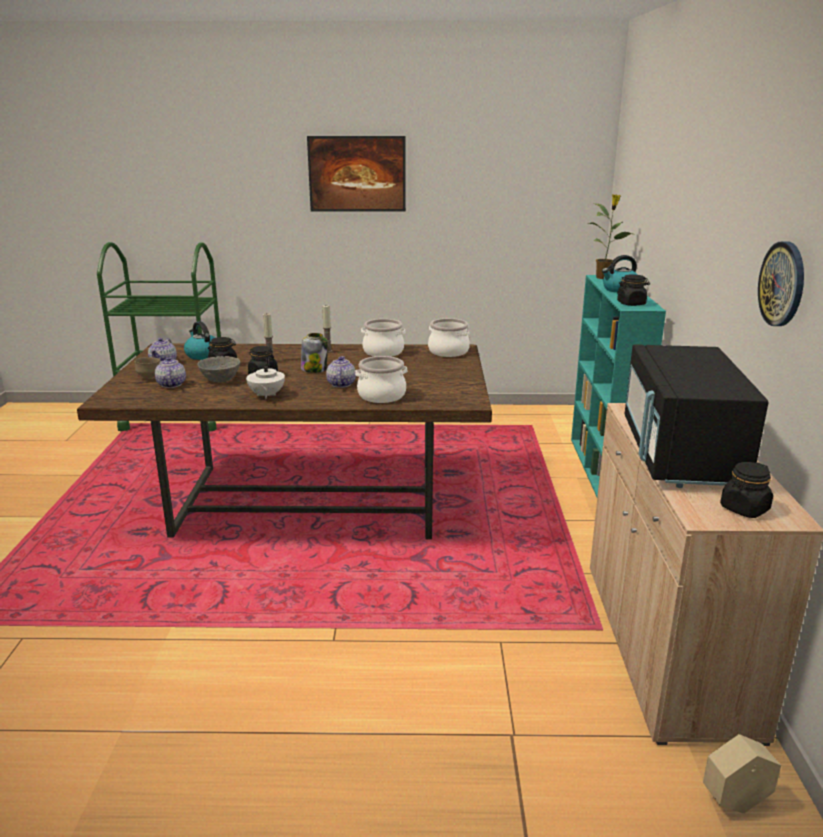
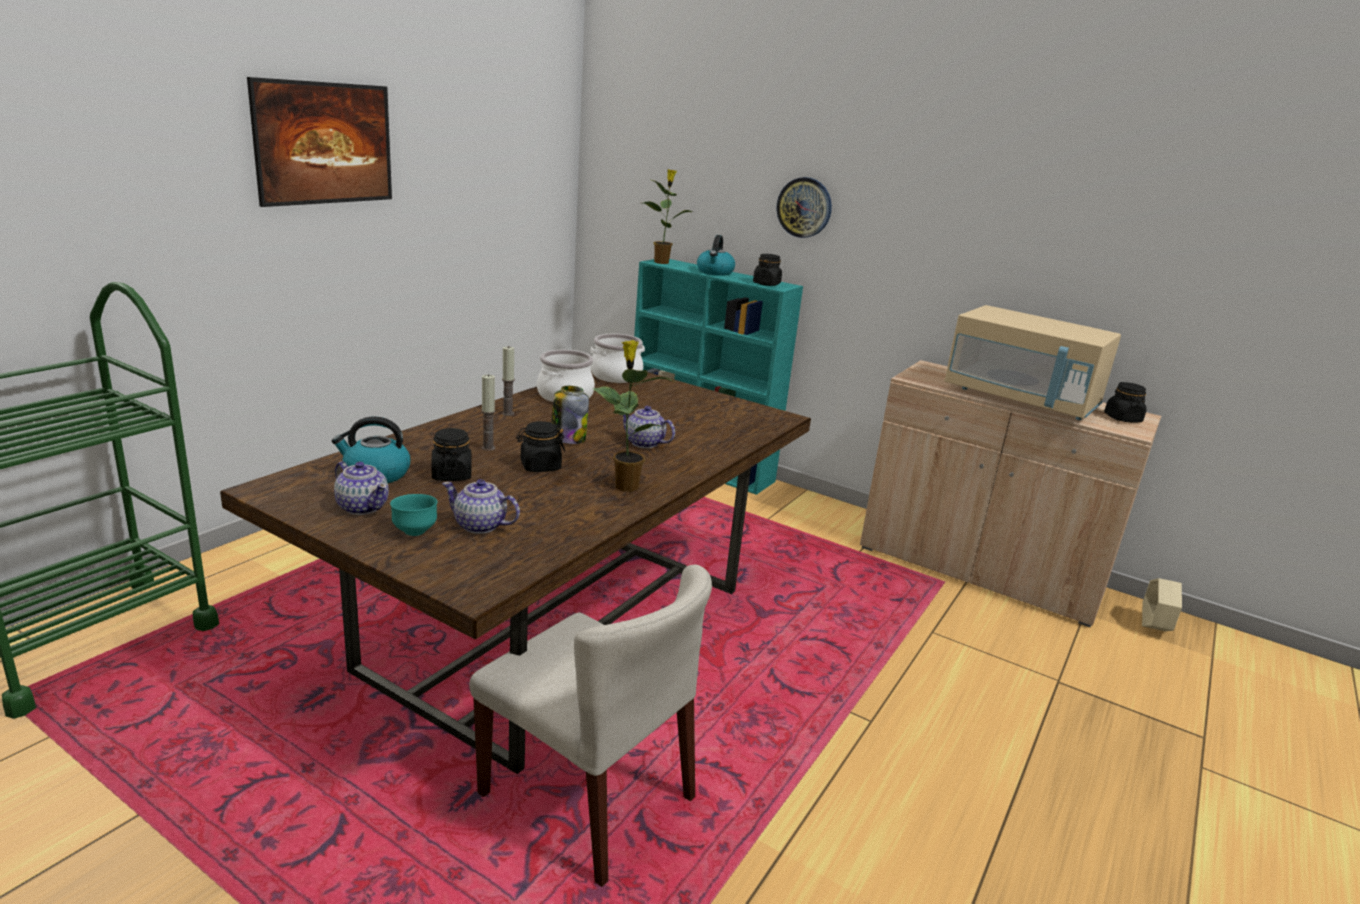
camera: 60 degrees left, 0 degrees up
brown bowl [134,357,160,379] -> turquoise bowl [390,494,437,536]
grey bowl [198,356,240,382] -> none
white teapot [246,357,285,399] -> potted plant [593,340,675,492]
cooking pot [355,356,407,403] -> none
black microwave [625,344,769,488] -> beige microwave [945,305,1121,420]
wall clock [758,241,804,326] -> wall clock moved to [776,177,832,238]
none -> beige chair [469,564,712,887]

